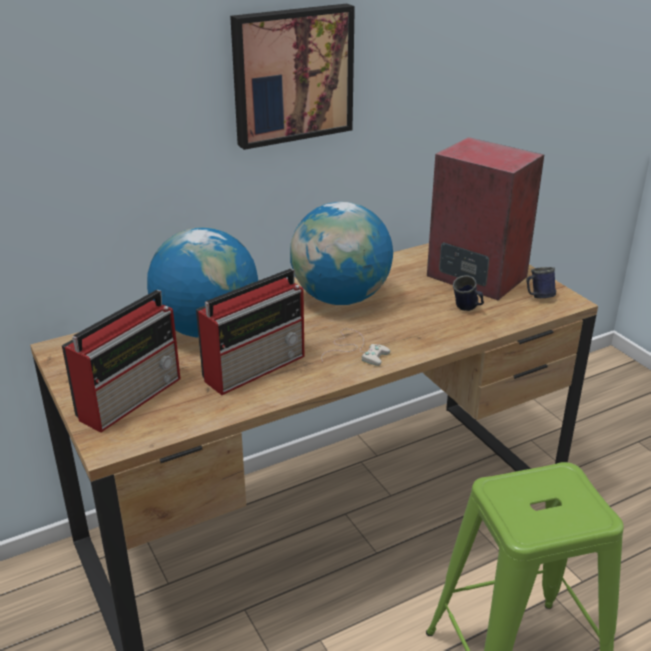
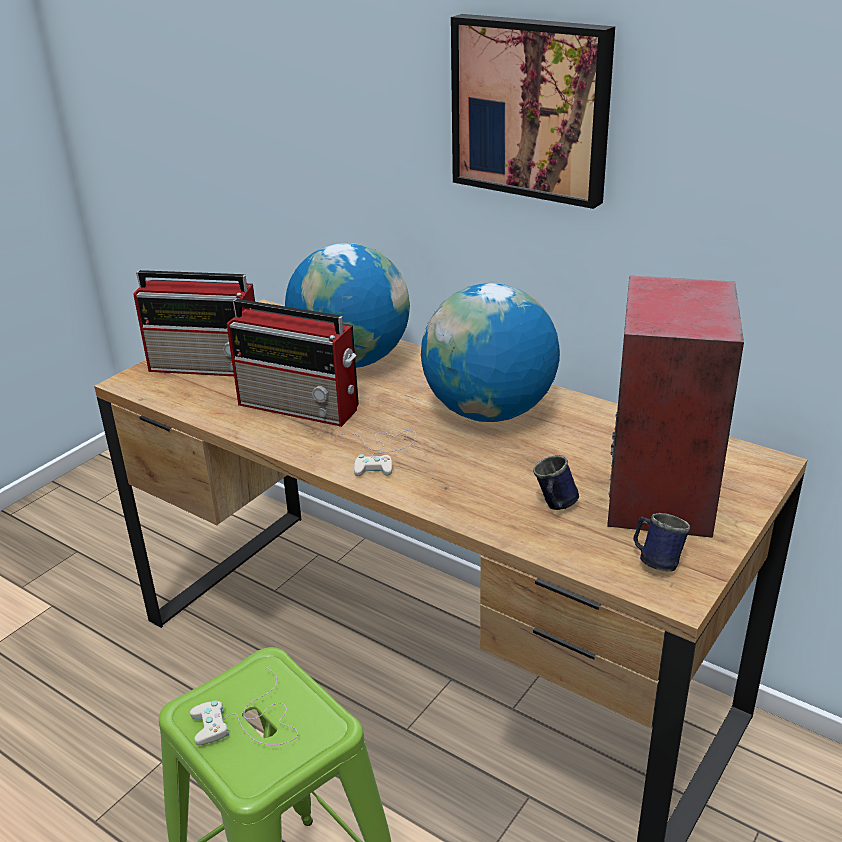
camera: 65 degrees right, 0 degrees up
none -> white game controller [190,667,298,745]

